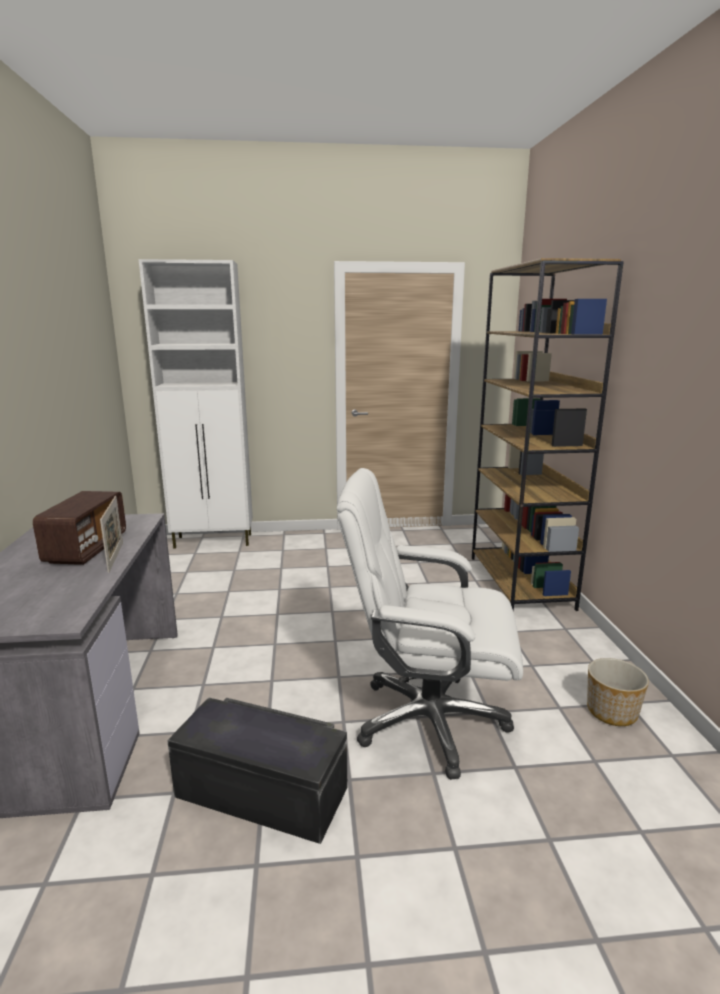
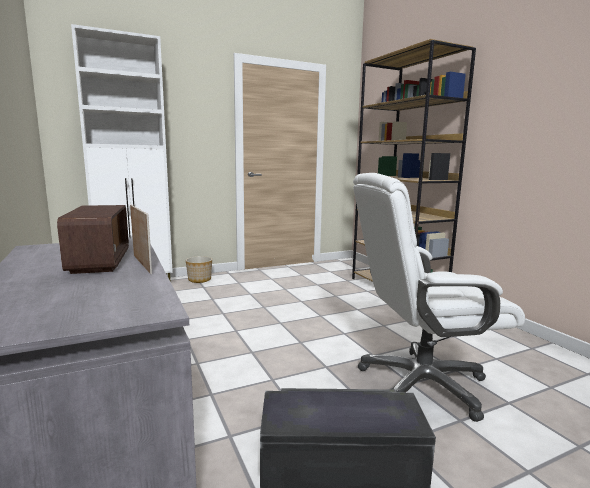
camera: 20 degrees left, 5 degrees down
planter [587,658,649,726] -> planter moved to [186,256,212,283]

